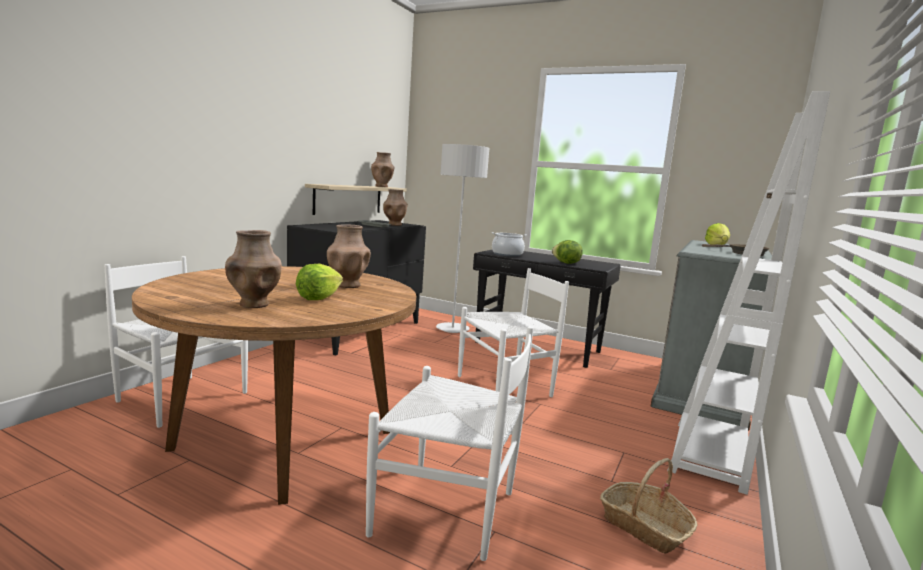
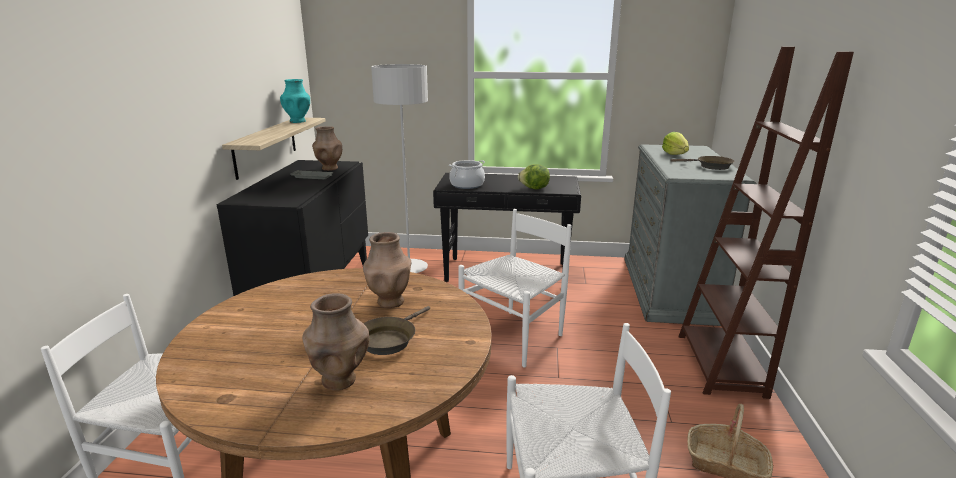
camera: 20 degrees left, 10 degrees up
lettuce [296,264,343,300] -> brown frying pan [363,306,430,355]
brown vase [371,152,394,187] -> turquoise vase [280,79,310,123]
white bookcase [667,91,830,495] -> brown bookcase [678,47,854,399]

